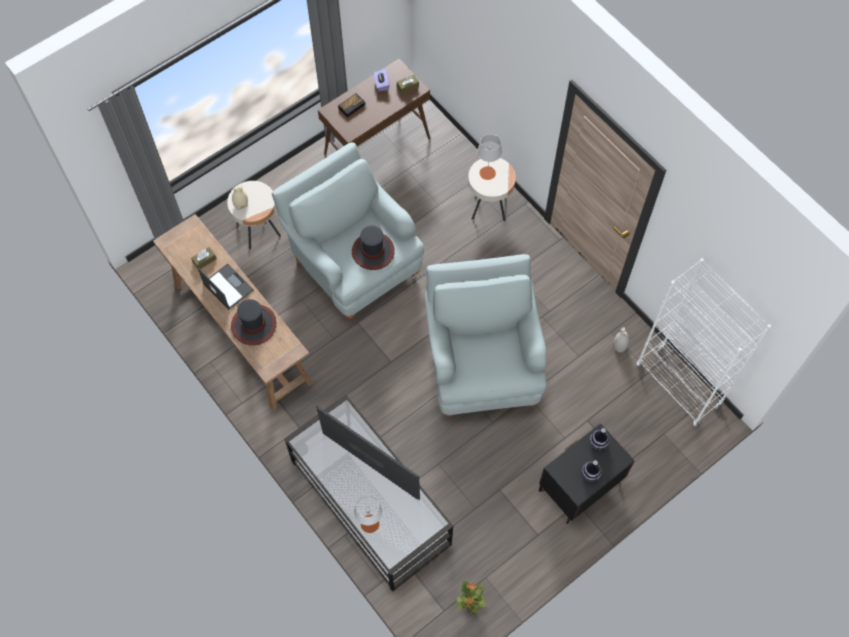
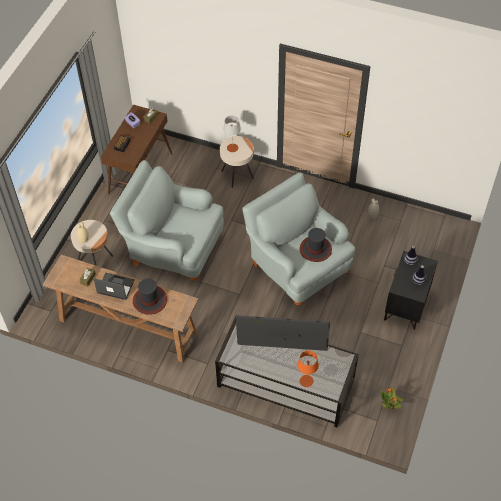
camera: 30 degrees left, 10 degrees down
hat [352,226,395,270] -> hat moved to [300,228,332,262]
grey table lamp [354,495,383,533] -> orange table lamp [297,351,319,387]
white bookcase [636,258,771,427] -> none

